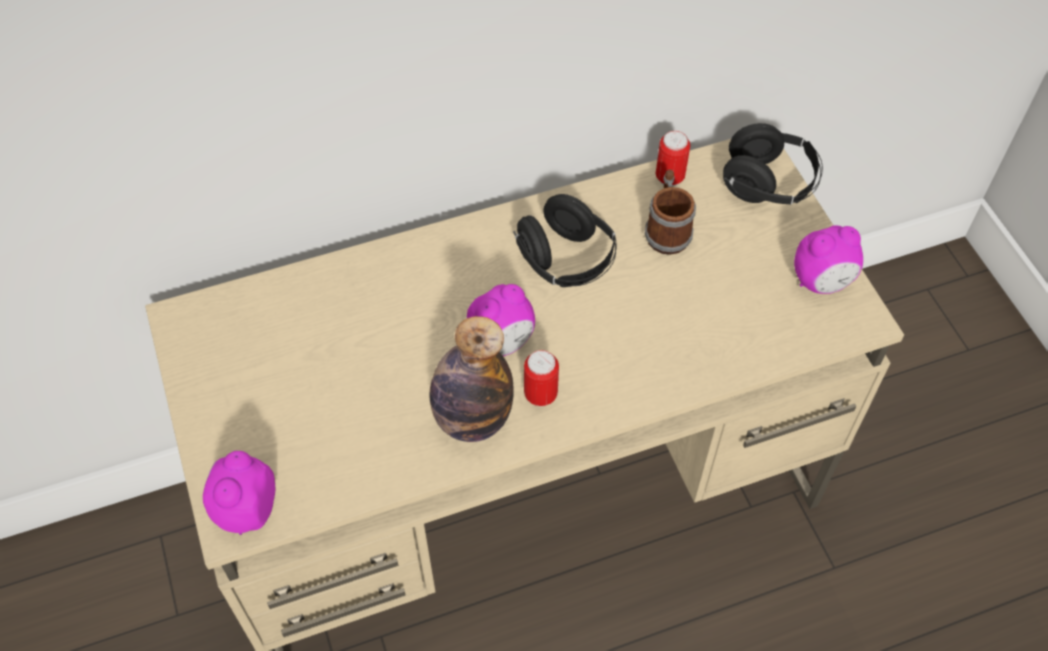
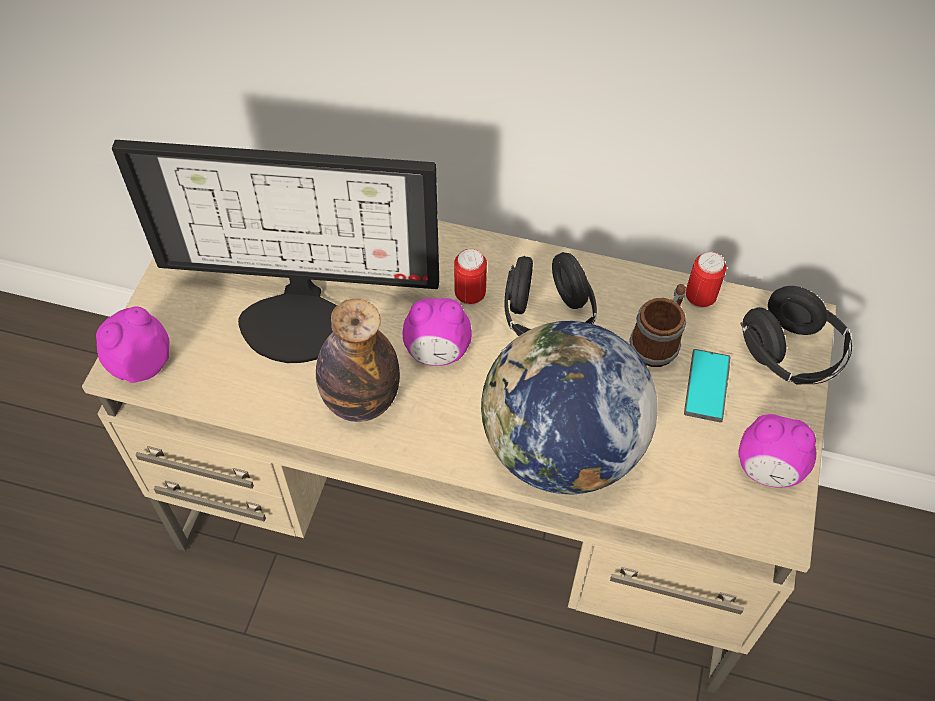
camera: 35 degrees right, 0 degrees up
can [524,350,559,406] -> can moved to [454,249,487,305]
none -> monitor [112,140,439,363]
none -> globe [481,321,658,495]
none -> phone [684,349,730,422]

